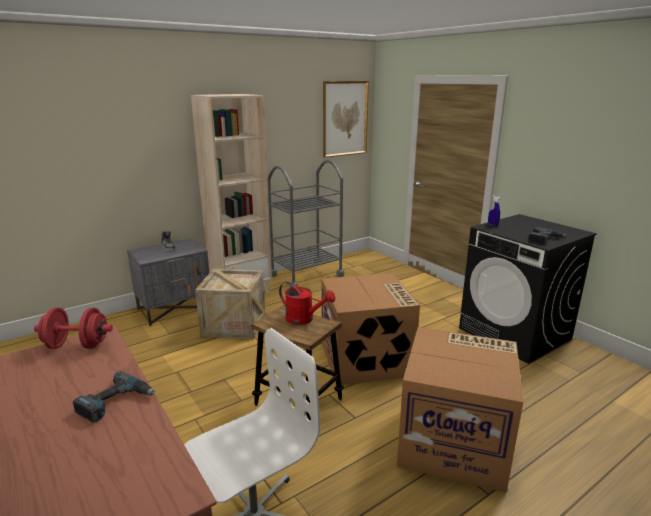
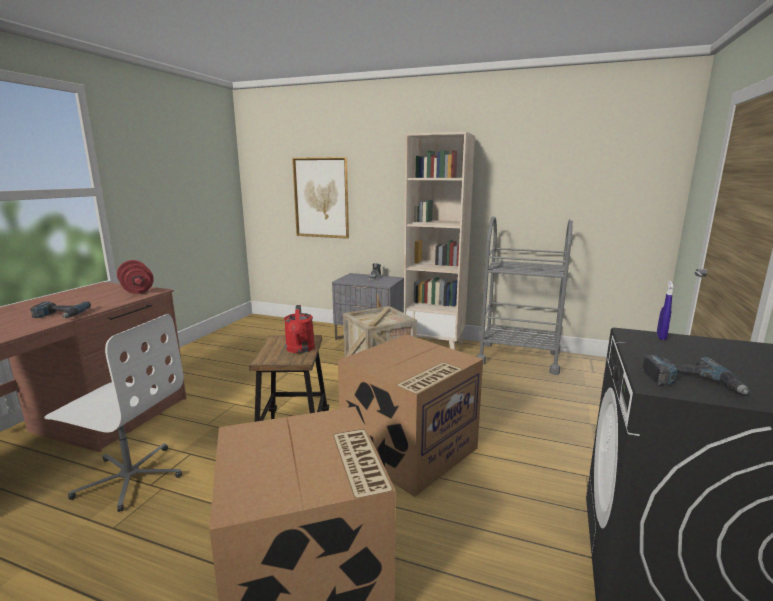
camera: 55 degrees right, 5 degrees down
picture [323,81,369,157] -> picture moved to [292,157,349,239]

